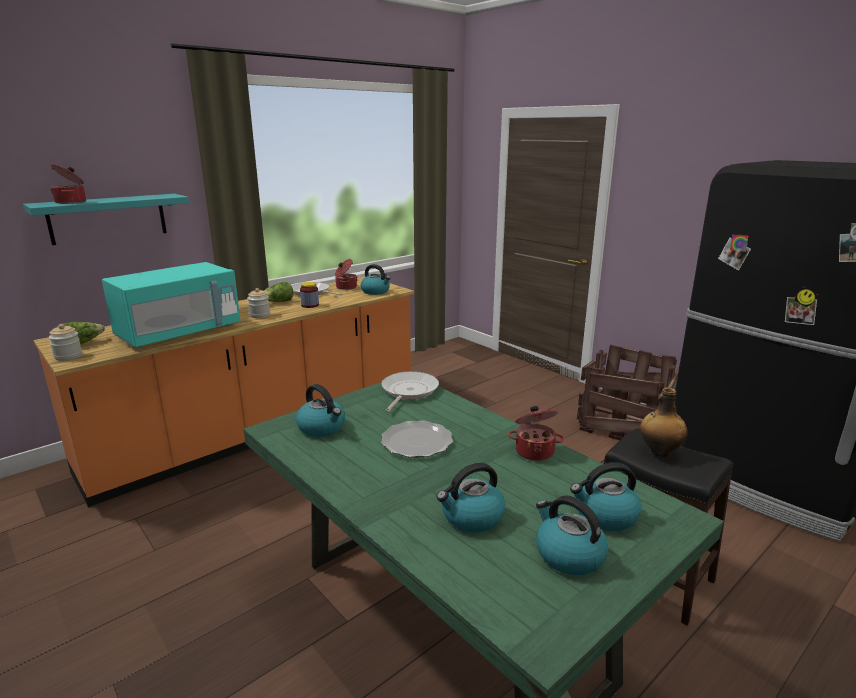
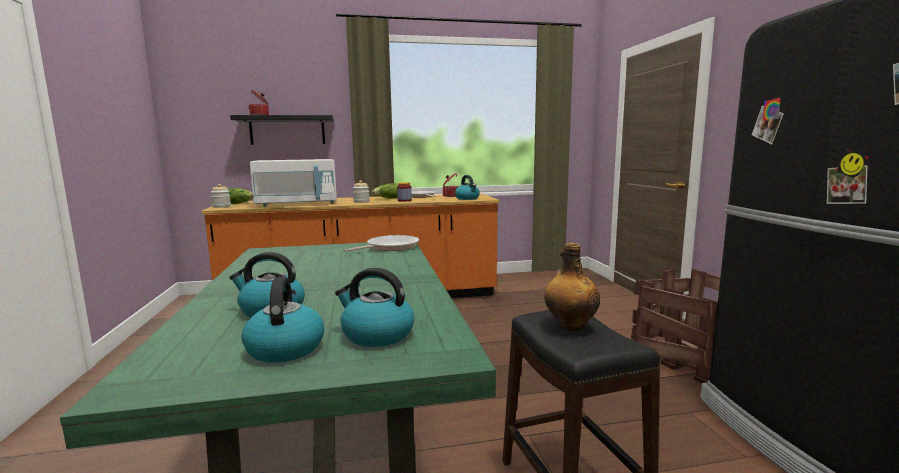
camera: 30 degrees right, 10 degrees down
turquoise shelf [23,194,189,245] -> black shelf [230,115,334,145]
turquoise microwave [102,262,240,347] -> white microwave [250,159,337,207]
kettle [296,384,345,437] -> none
plate [381,421,453,457] -> none
cooking pot [508,406,564,461] -> none

